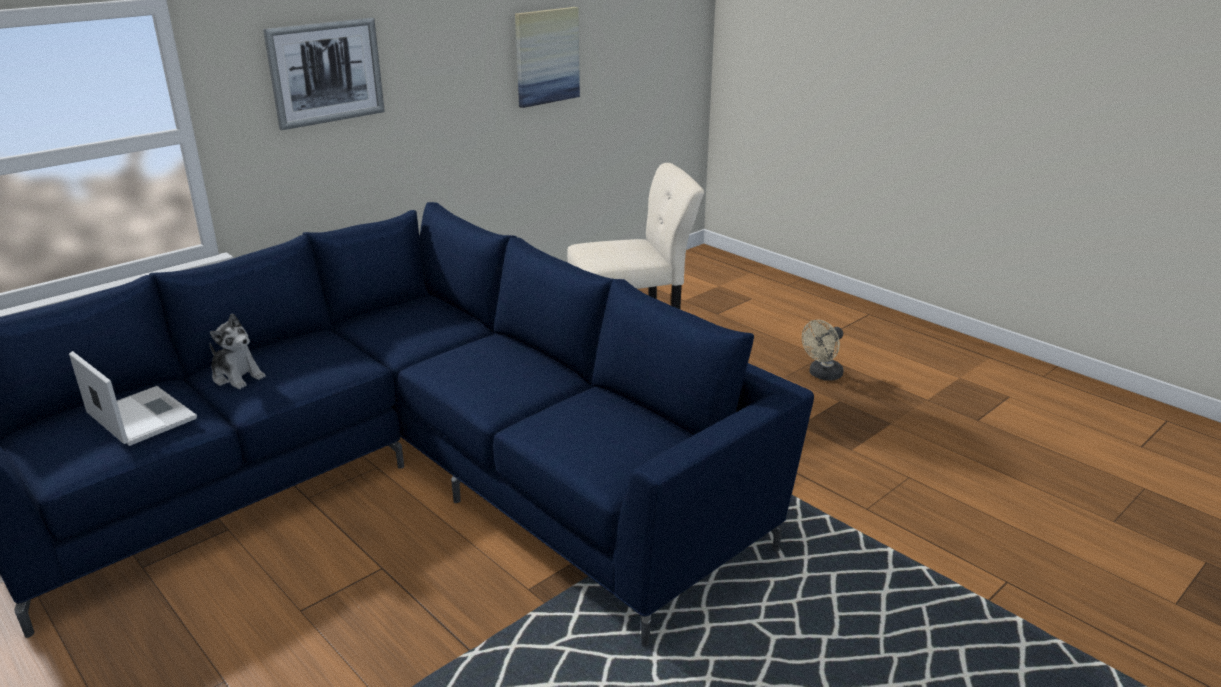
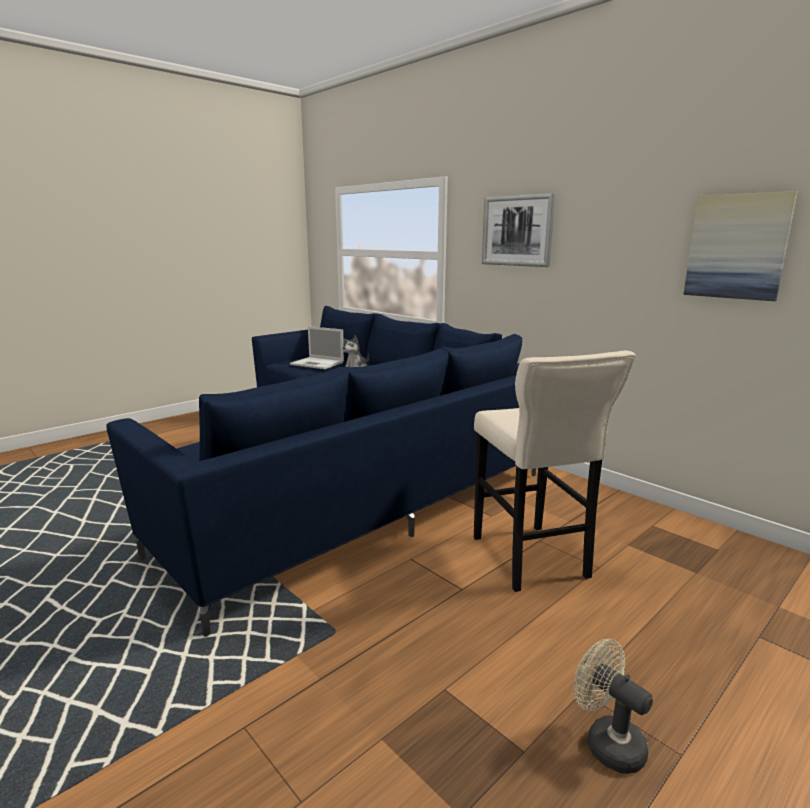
camera: 90 degrees right, 10 degrees down
laptop [69,351,197,446] -> laptop turned 75 degrees clockwise [290,326,344,369]

